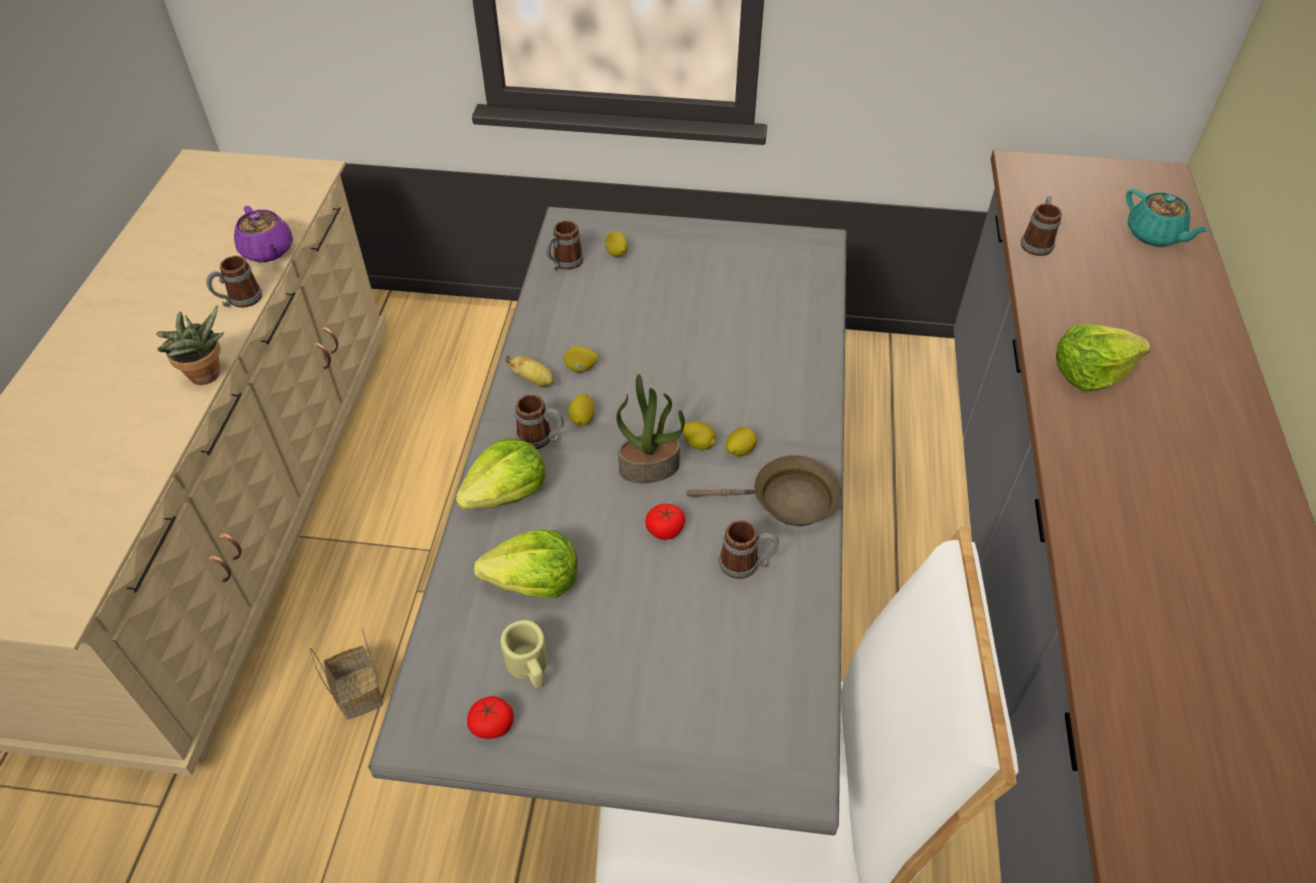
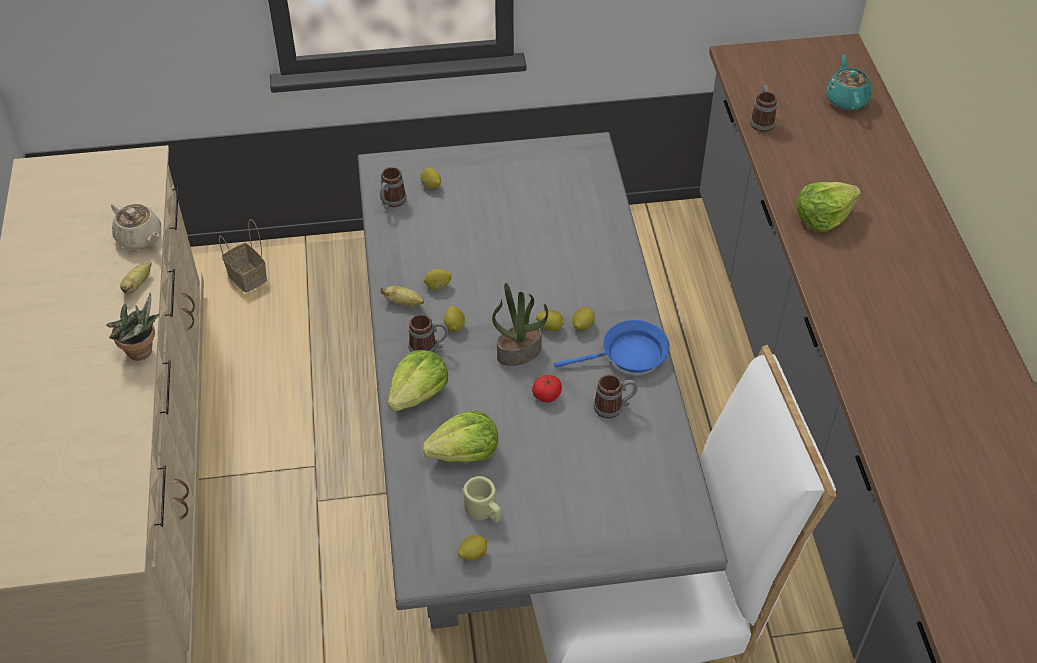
camera: 15 degrees left, 0 degrees up
mug [206,256,262,308] -> banana [120,262,152,294]
purple teapot [234,206,293,262] -> beige teapot [111,203,162,249]
basket [309,628,383,720] -> basket moved to [219,219,267,293]
tomato [467,696,514,739] -> lemon [457,535,487,561]
brown frying pan [687,455,842,526] -> blue frying pan [554,320,670,373]
turquoise teapot [1126,189,1209,246] -> turquoise teapot turned 135 degrees counterclockwise [826,54,872,110]

